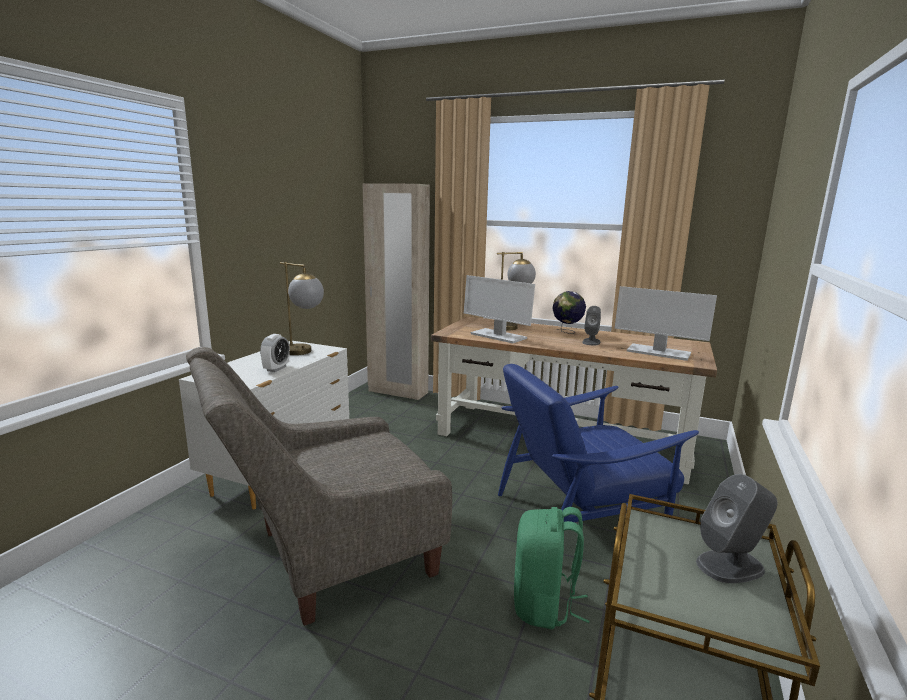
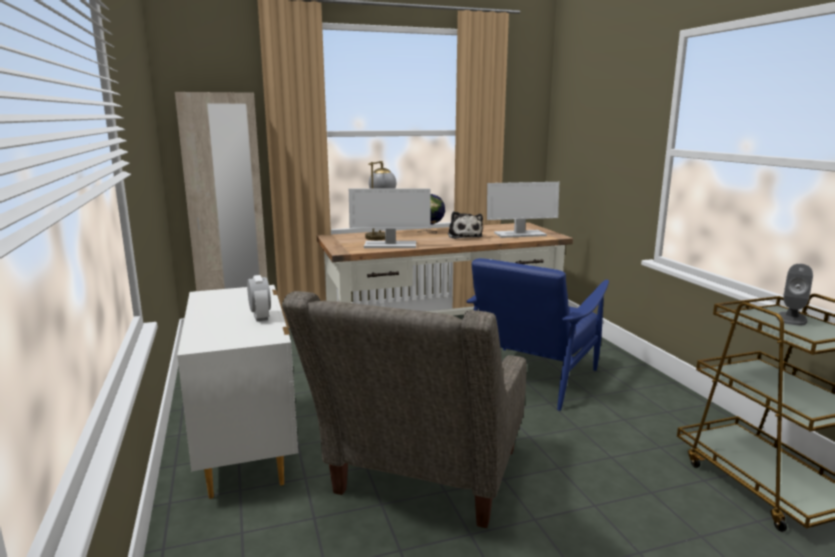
camera: 40 degrees left, 0 degrees up
table lamp [280,262,324,355] -> none
green backpack [514,507,589,629] -> none
grey speaker [582,306,601,346] -> plush toy [448,211,483,239]

